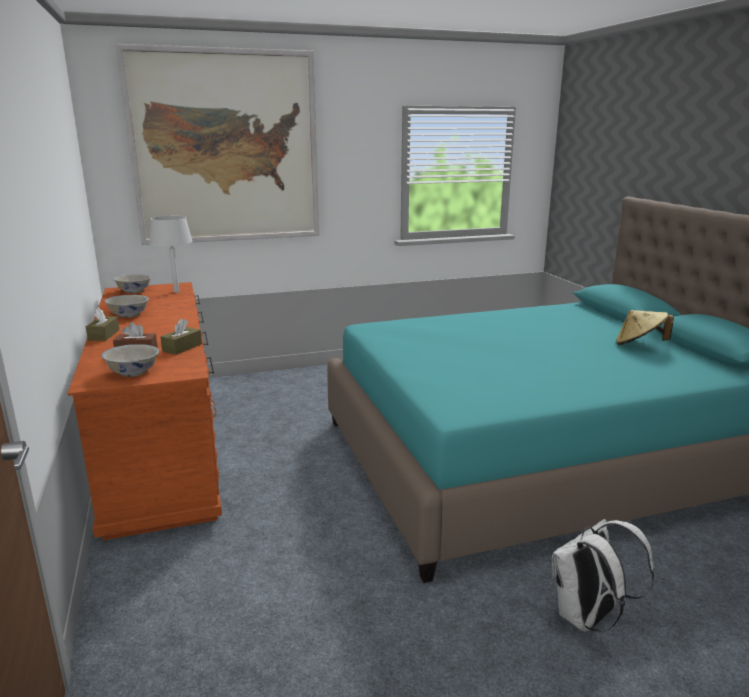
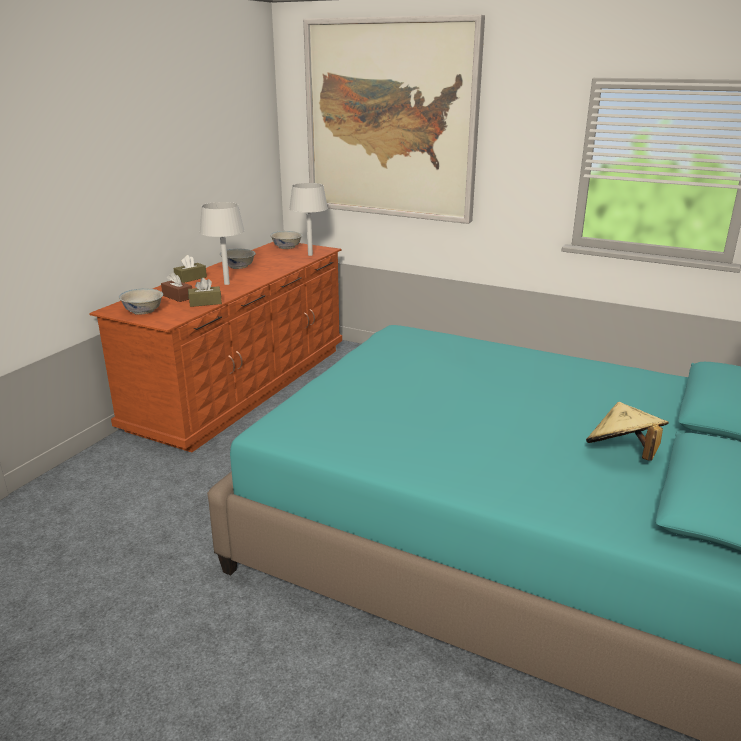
camera: 45 degrees right, 5 degrees up
white backpack [552,519,654,632] -> none
none -> grey table lamp [199,202,245,285]

